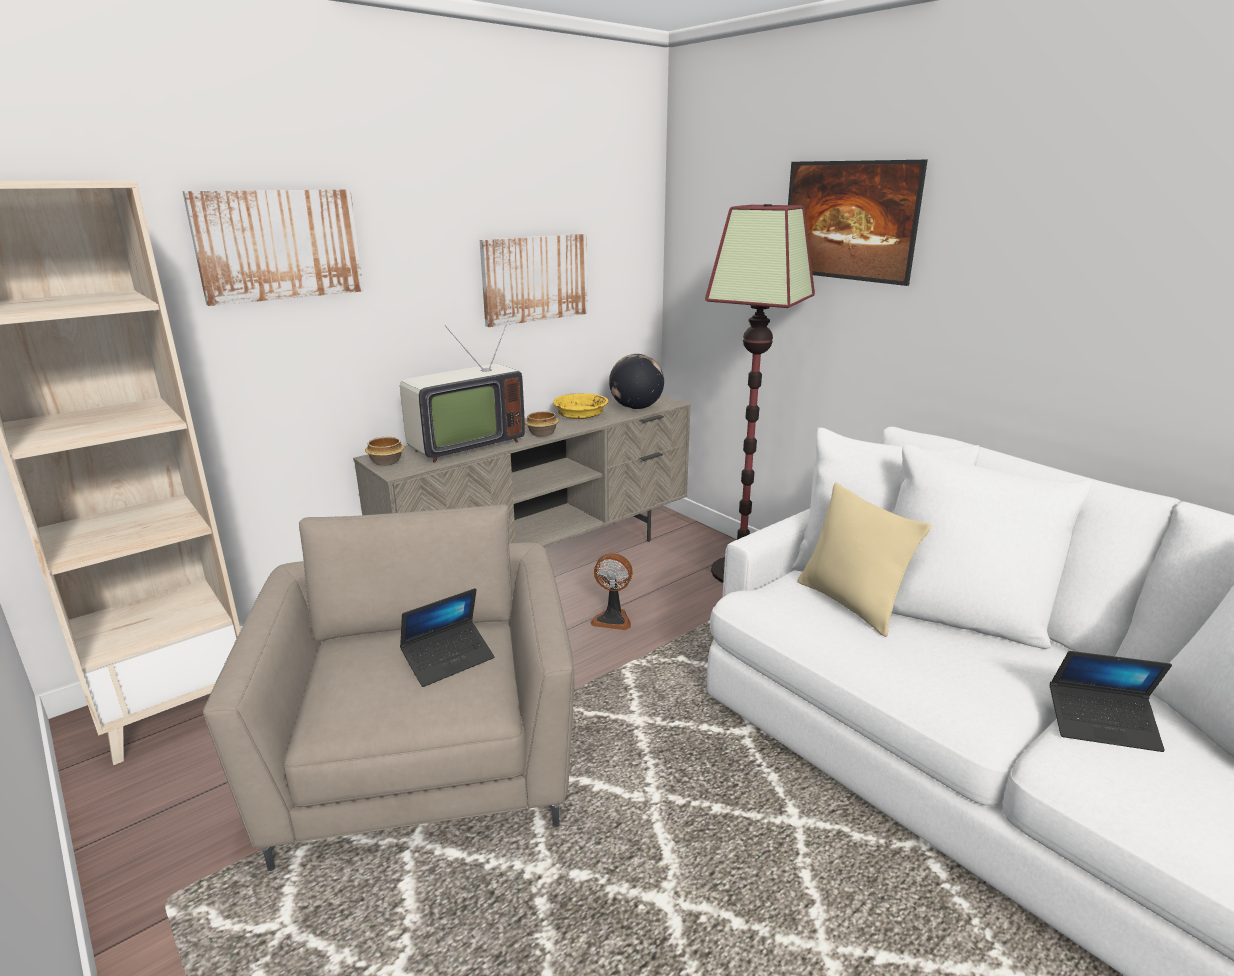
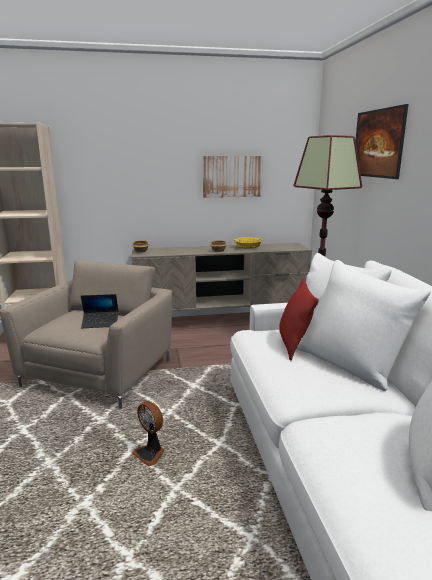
camera: 30 degrees right, 5 degrees down
picture [182,189,364,306] -> none
television [400,312,525,463] -> none
fan [590,553,633,630] -> fan moved to [132,401,165,466]
globe [609,354,664,409] -> none
beige pillow [797,482,931,637] -> red pillow [279,279,319,360]
laptop [1050,651,1172,752] -> none

